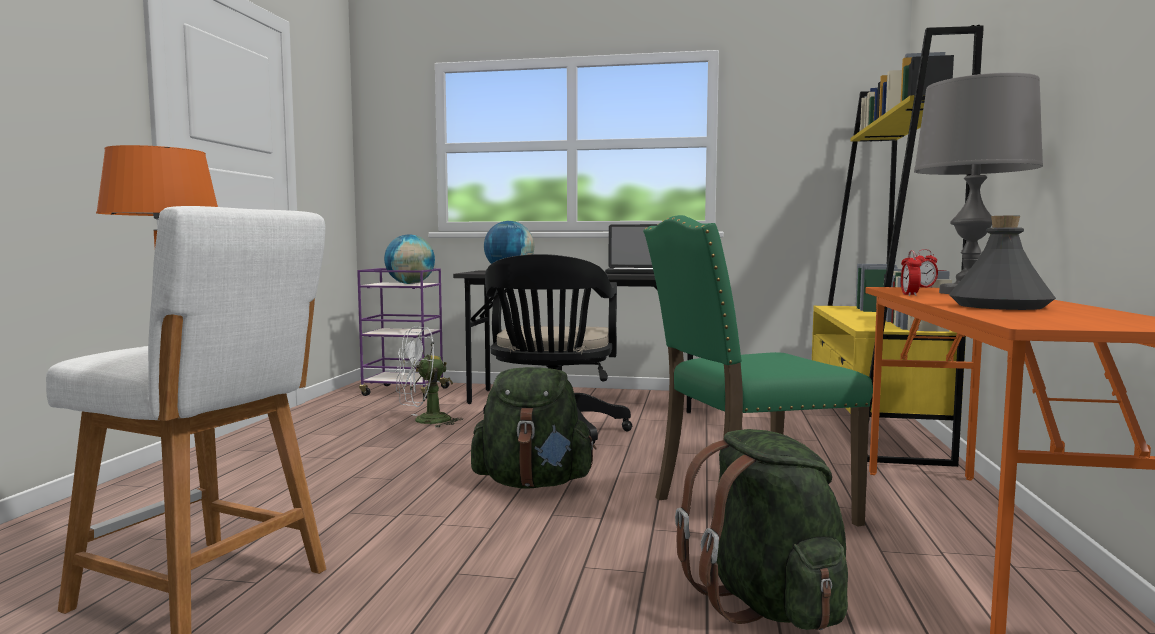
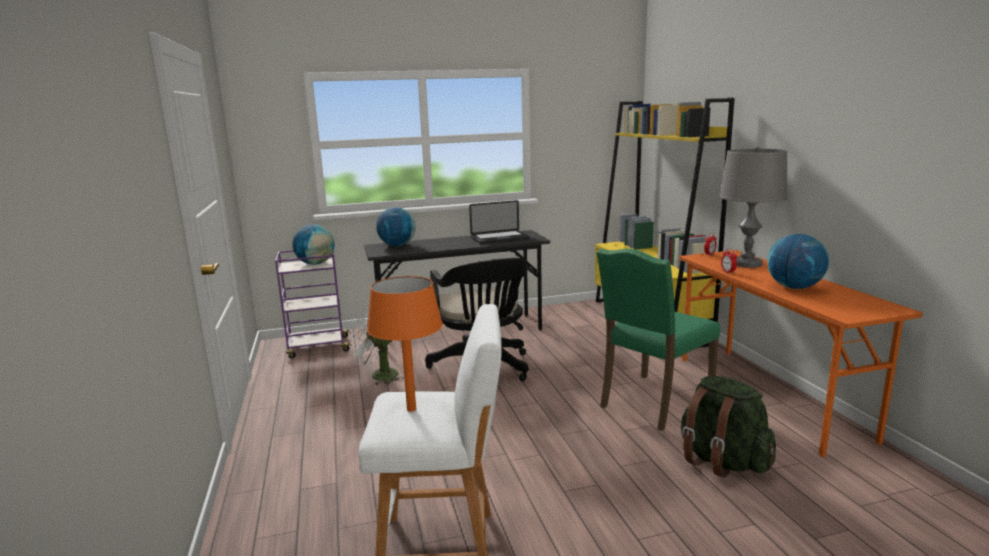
camera: 25 degrees left, 10 degrees up
white fan [396,326,463,428] -> white fan turned 60 degrees clockwise [351,307,404,386]
green backpack [471,367,596,489] -> none
grey bottle [949,215,1056,310] -> globe [767,234,829,289]

